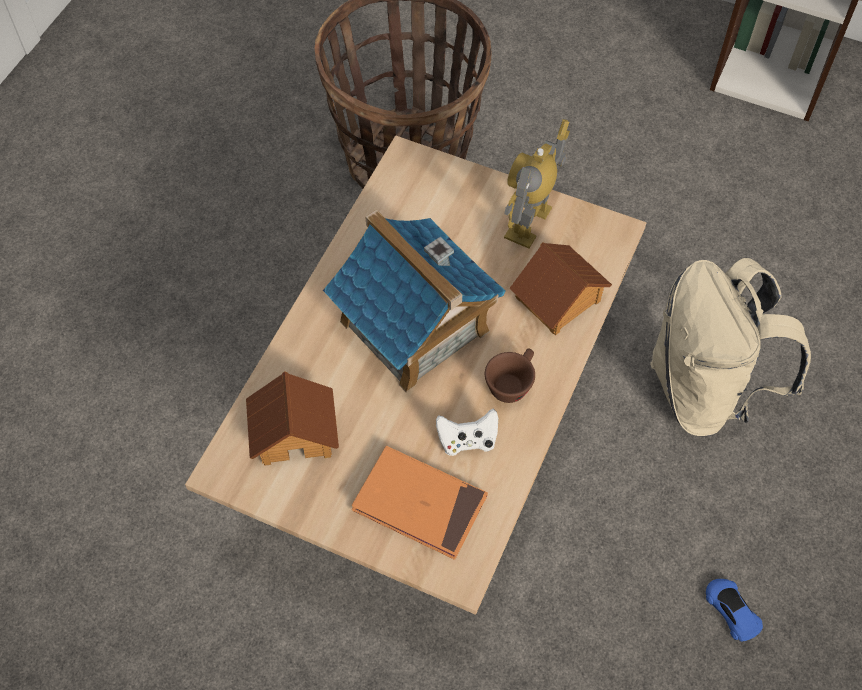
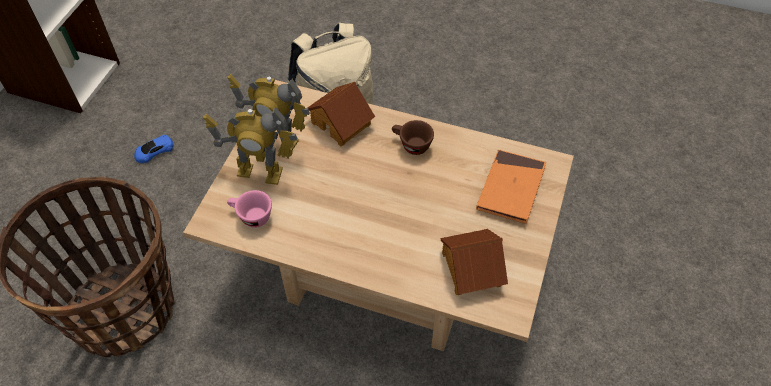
camera: 95 degrees left, 5 degrees down
toy house [323,210,506,393] -> none
white game controller [436,409,498,456] -> none
blue toy car [706,579,763,642] -> blue toy car moved to [134,135,174,163]
none -> toy robot [203,106,298,185]
none -> pink cup [227,190,272,228]

